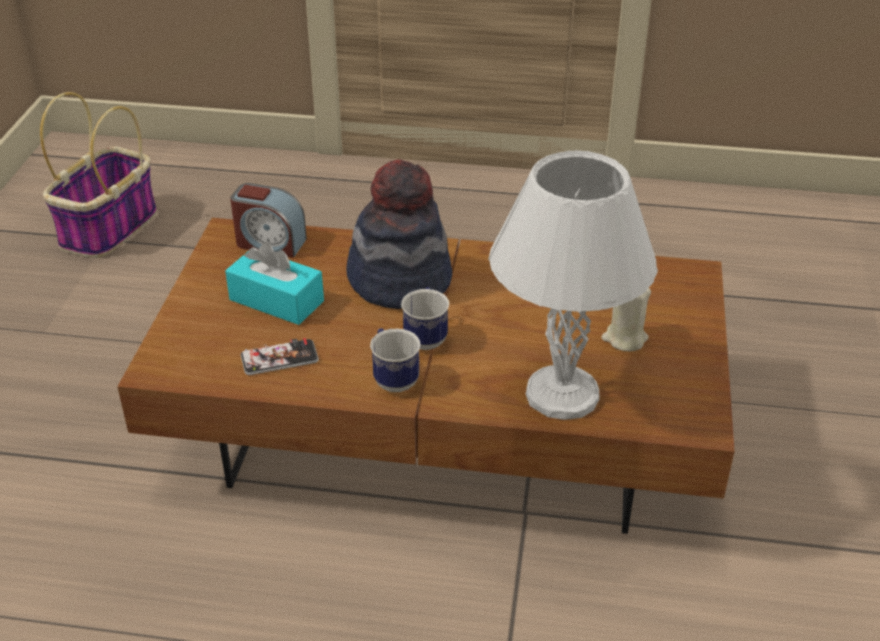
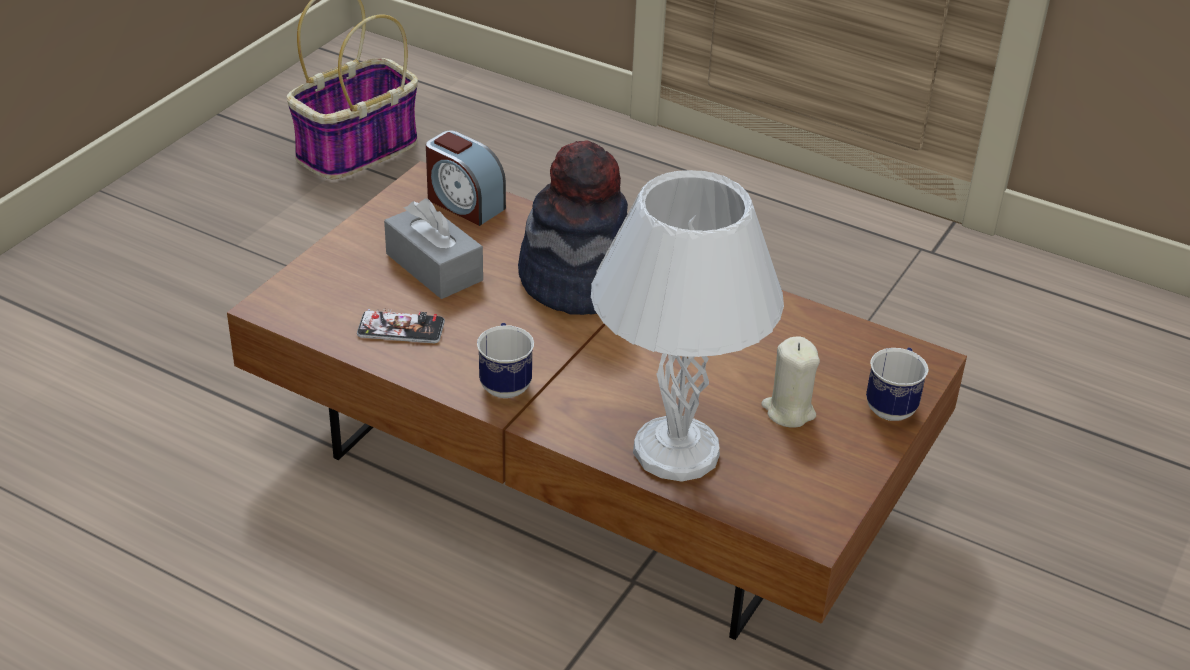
camera: 20 degrees right, 0 degrees up
turquoise tissue box [225,242,324,325] -> grey tissue box [384,198,483,299]
mug [401,287,449,350] -> mug moved to [866,348,929,421]

